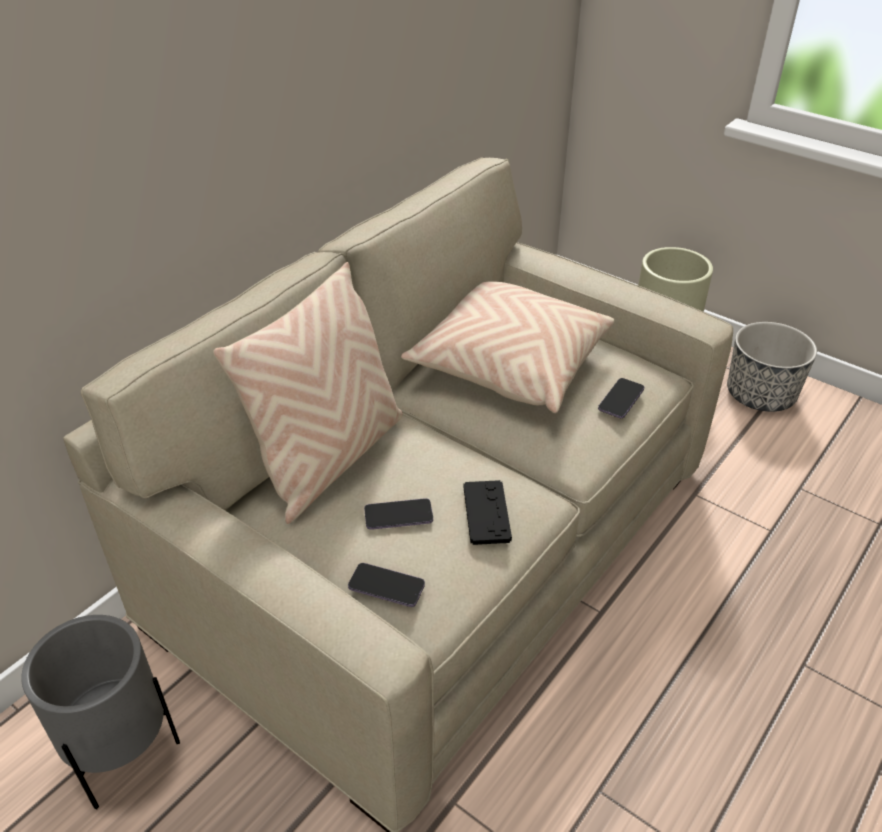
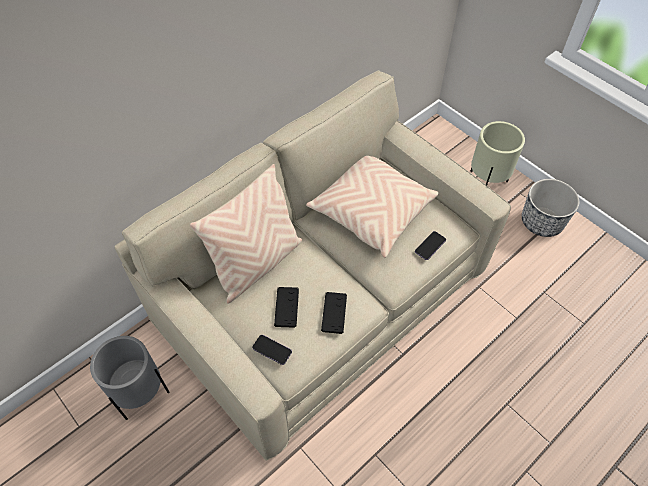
camera: 10 degrees right, 15 degrees up
phone [364,498,433,530] -> black game controller [274,287,299,328]

